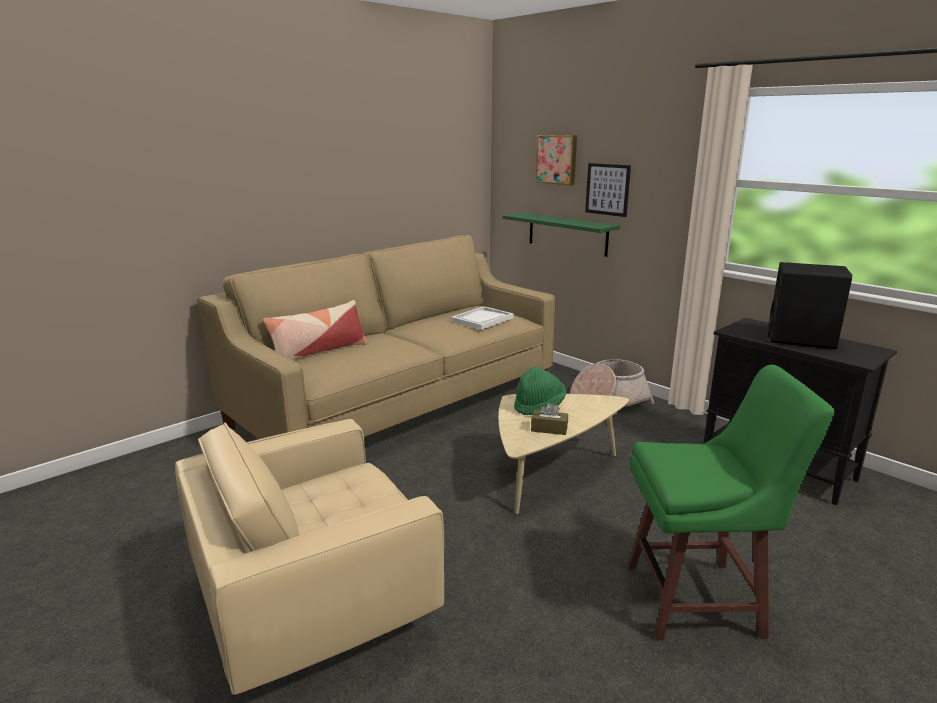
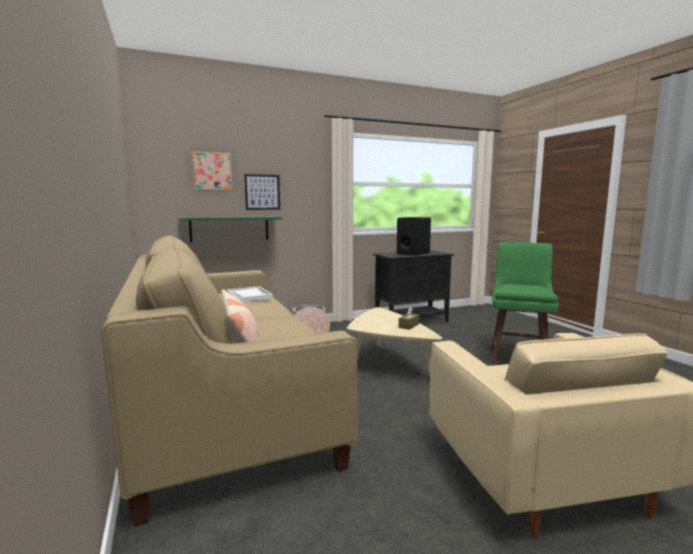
camera: 70 degrees left, 10 degrees down
green hat [514,367,566,415] -> none

